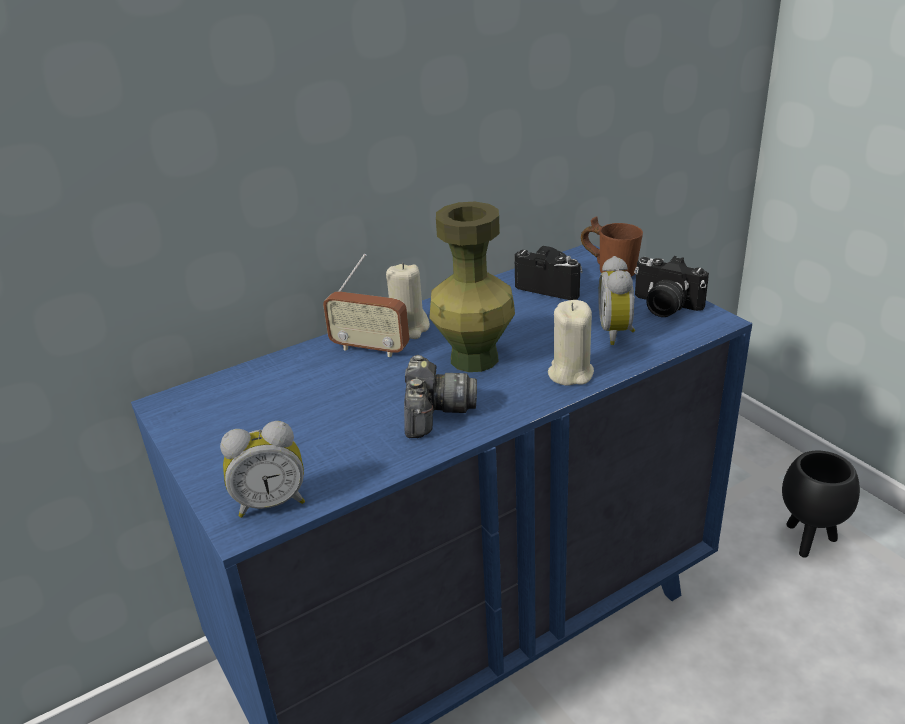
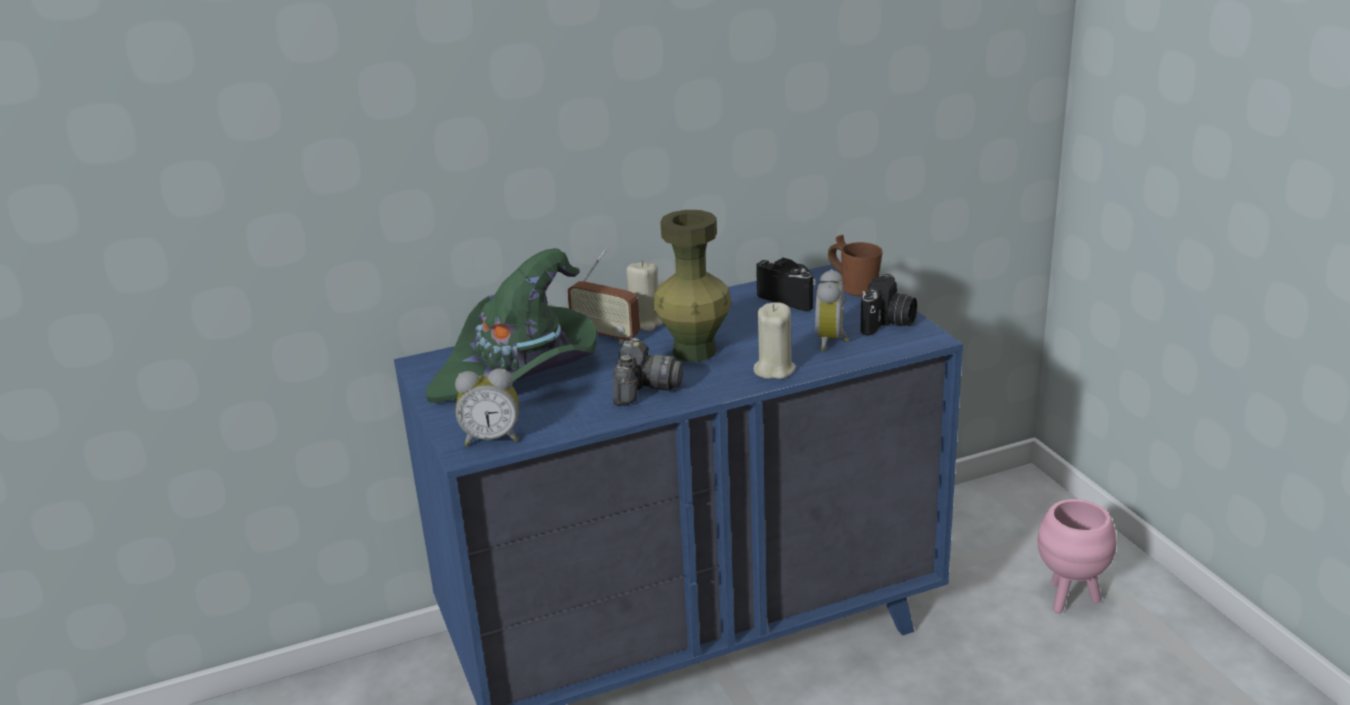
camera: 10 degrees right, 5 degrees down
camera [634,256,709,317] -> camera turned 105 degrees counterclockwise [860,274,917,336]
black planter [782,451,860,558] -> pink planter [1038,499,1116,613]
none -> green hat [426,248,597,403]

